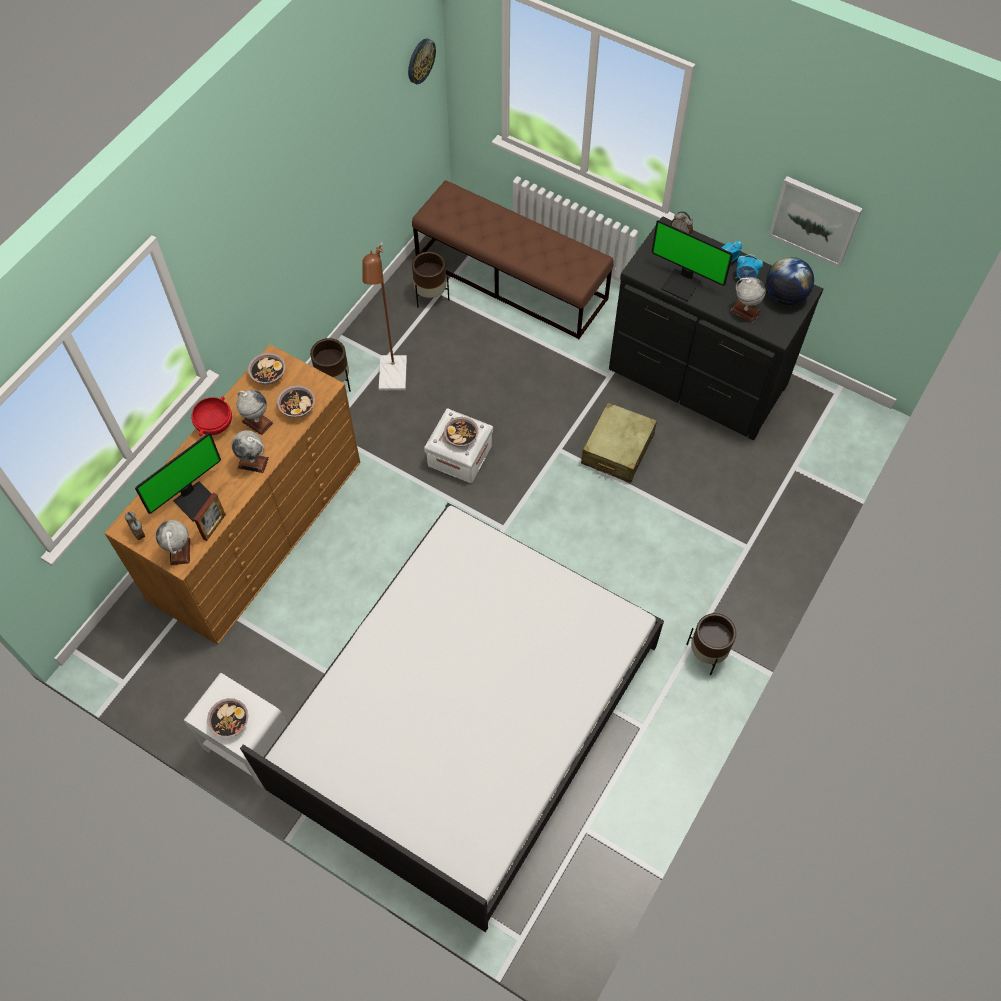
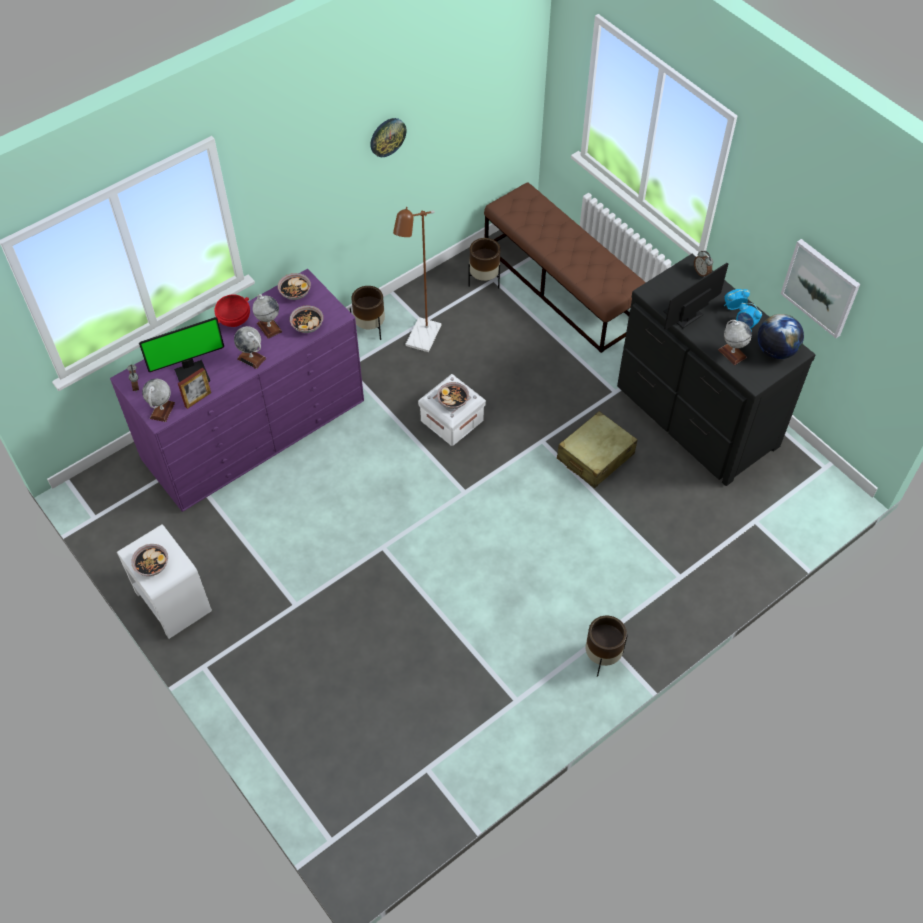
camera: 20 degrees right, 5 degrees down
brown dresser [104,344,360,645] -> purple dresser [110,269,364,512]
white bed [240,503,664,932] -> none
wall clock [408,38,436,84] -> wall clock moved to [370,118,407,157]
monitor [652,220,733,301] -> monitor turned 90 degrees clockwise [663,263,728,330]

